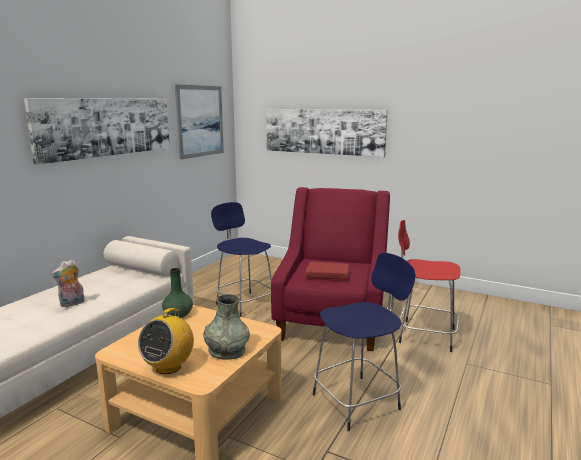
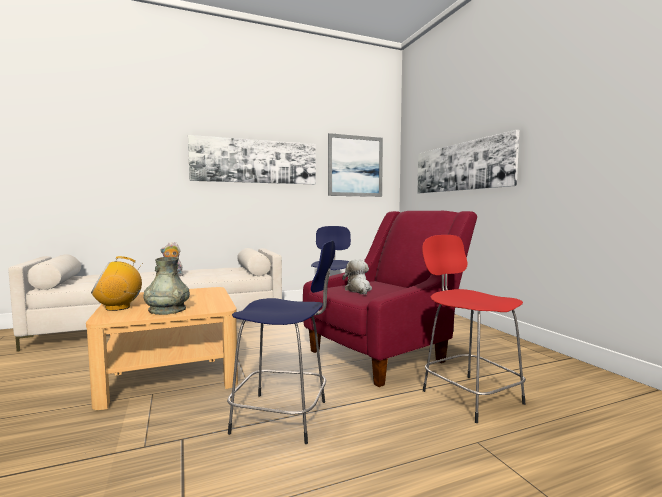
camera: 40 degrees right, 10 degrees down
green vase [162,268,193,318] -> none
red book [306,261,349,280] -> plush toy [342,260,372,295]

